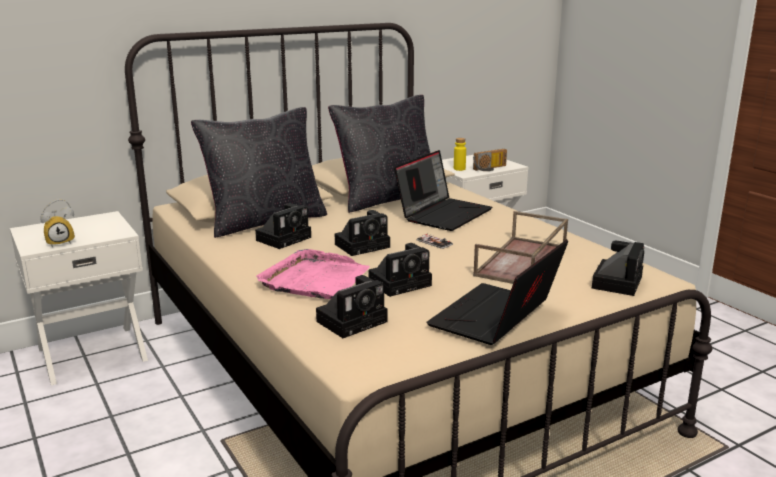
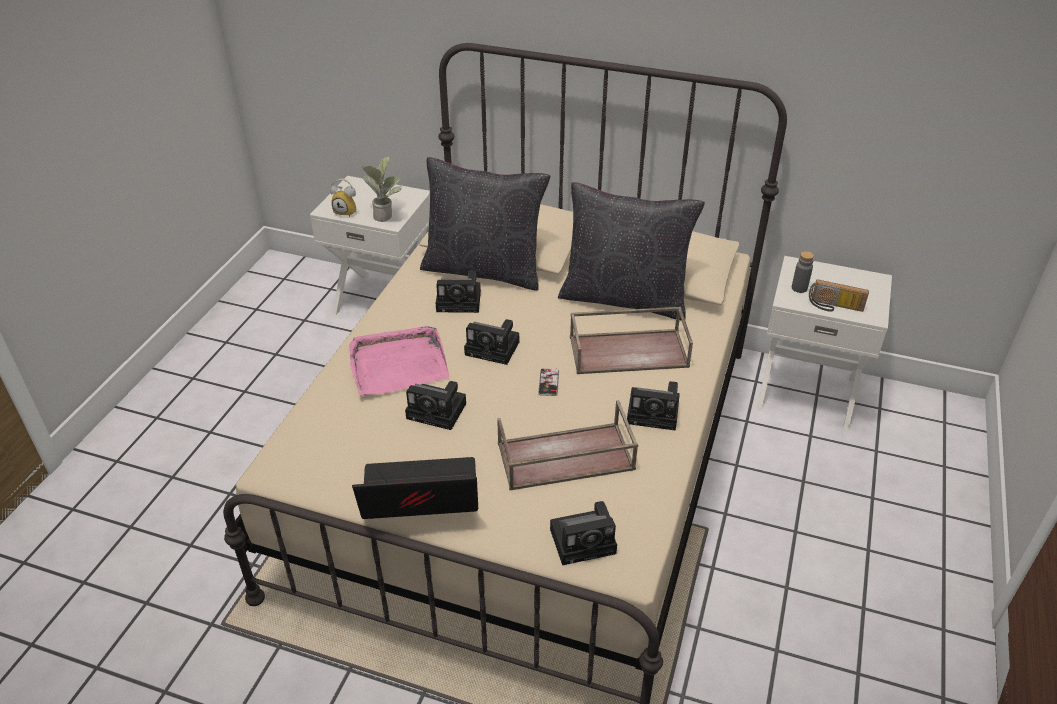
camera: 50 degrees right, 20 degrees up
camera [316,275,388,338] -> camera moved to [627,381,680,431]
laptop [394,150,492,231] -> brown tray [570,307,693,374]
yellow bottle [454,138,466,171] -> grey bottle [792,251,814,293]
none -> potted plant [361,157,402,222]

